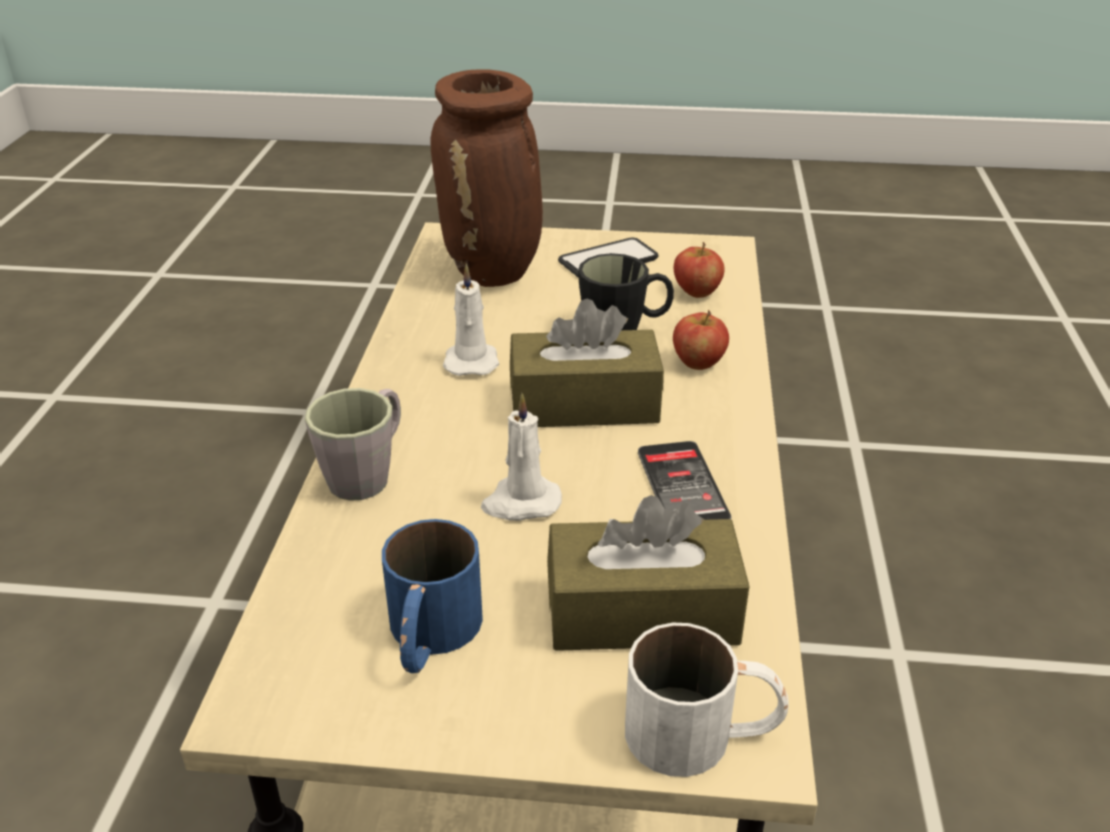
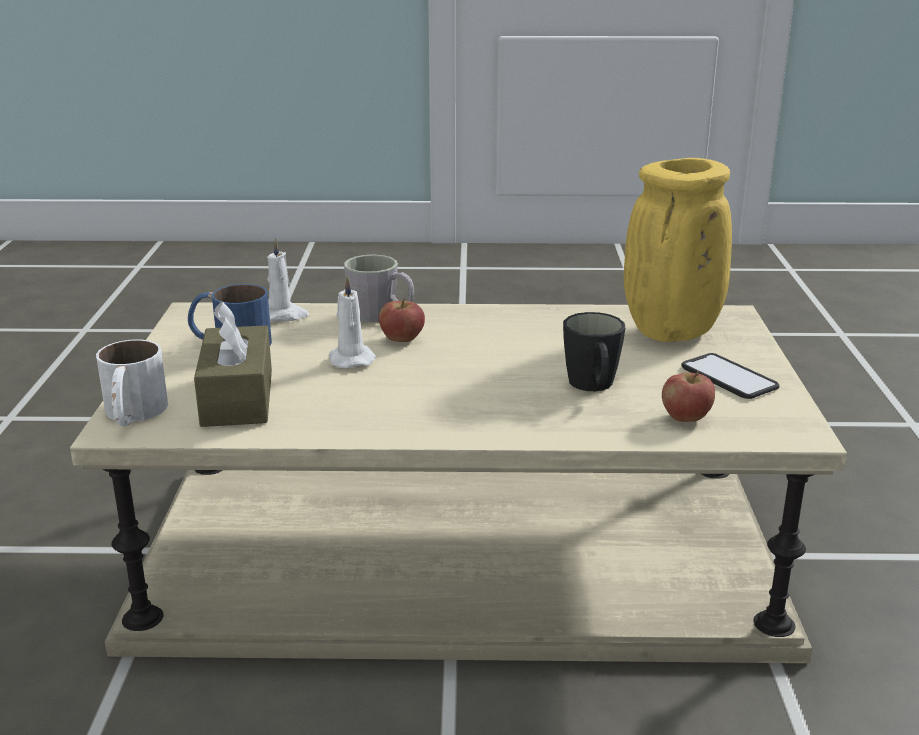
camera: 85 degrees right, 10 degrees down
brown vase [431,69,543,287] -> yellow vase [624,158,732,342]
white candle [443,264,499,376] -> white candle moved to [267,237,309,322]
brown tissue box [510,299,664,427] -> none
phone [638,441,731,520] -> none
apple [673,310,729,370] -> apple moved to [379,298,425,342]

